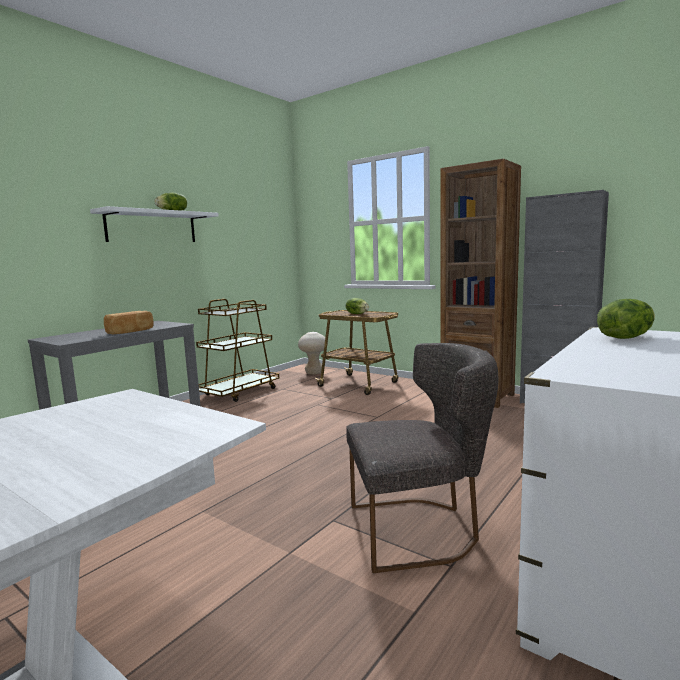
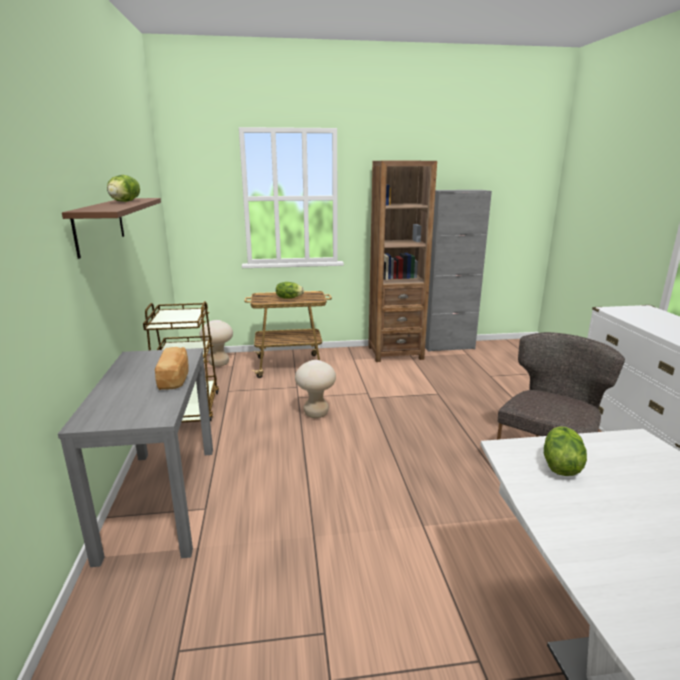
camera: 45 degrees left, 10 degrees up
white shelf [90,206,219,242] -> brown shelf [62,198,161,259]
lettuce [597,299,655,339] -> lettuce moved to [544,426,587,476]
none -> beige stool [295,360,336,418]

